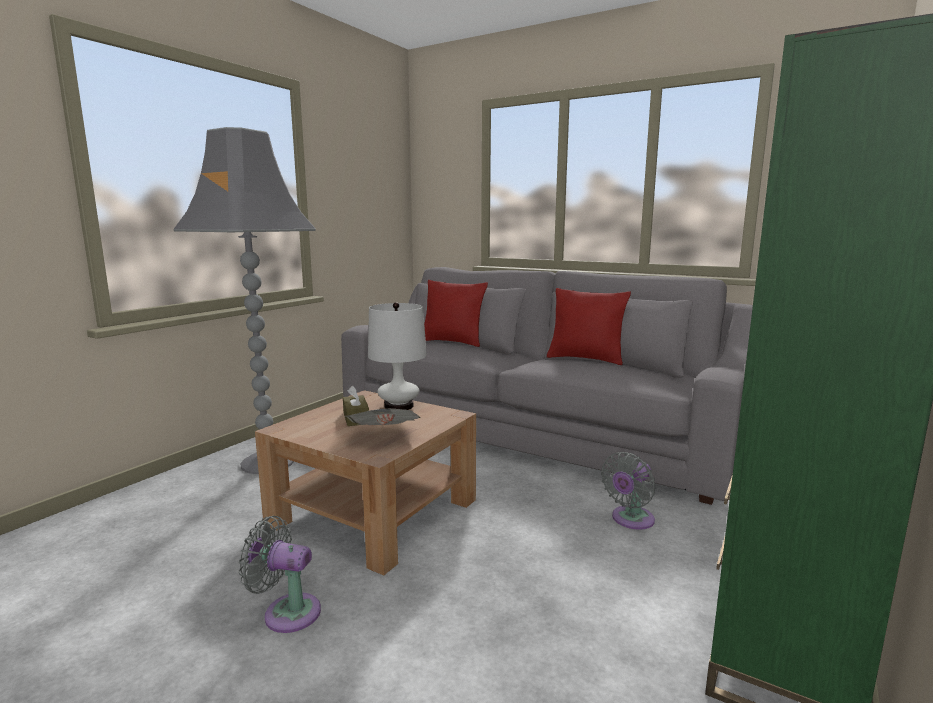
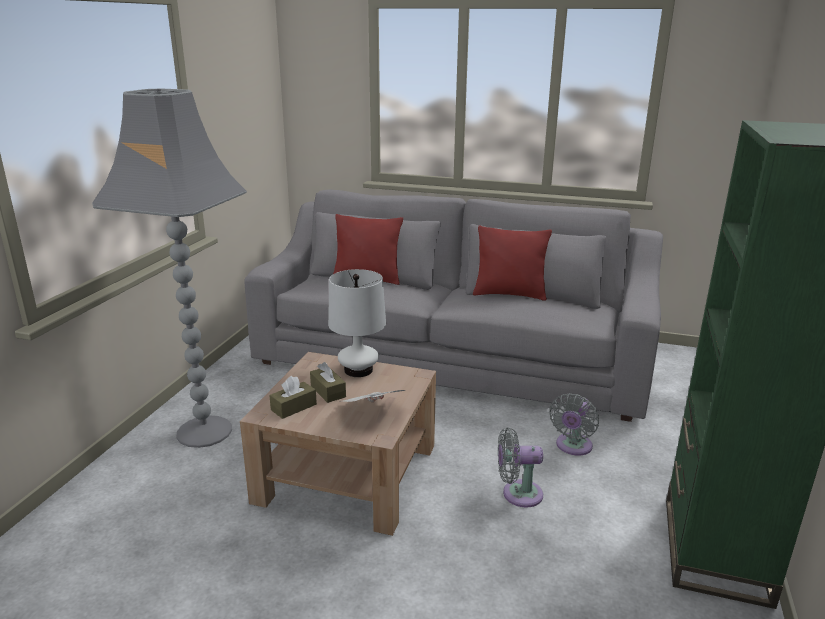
camera: 15 degrees left, 10 degrees up
grey fan [239,516,321,633] -> grey fan moved to [498,428,543,508]
none -> brown tissue box [269,376,317,419]

